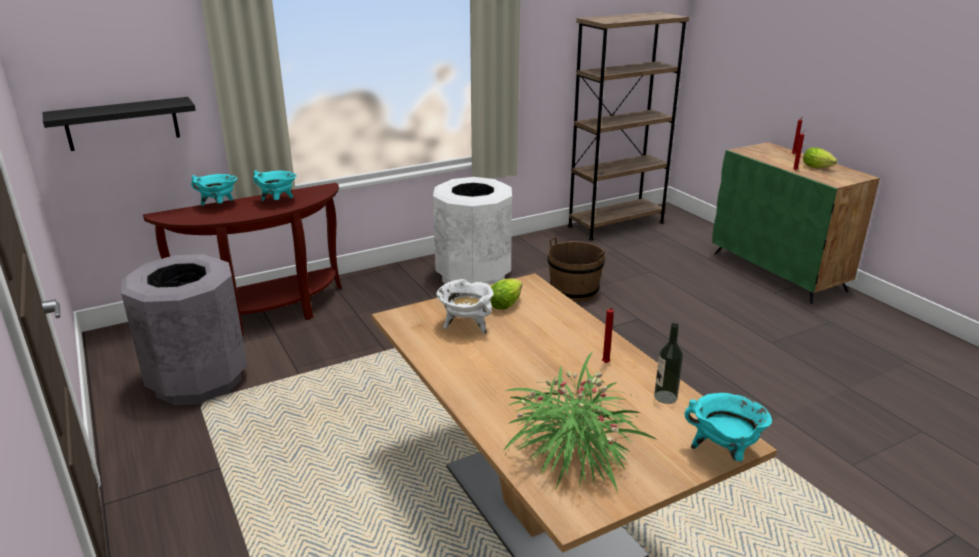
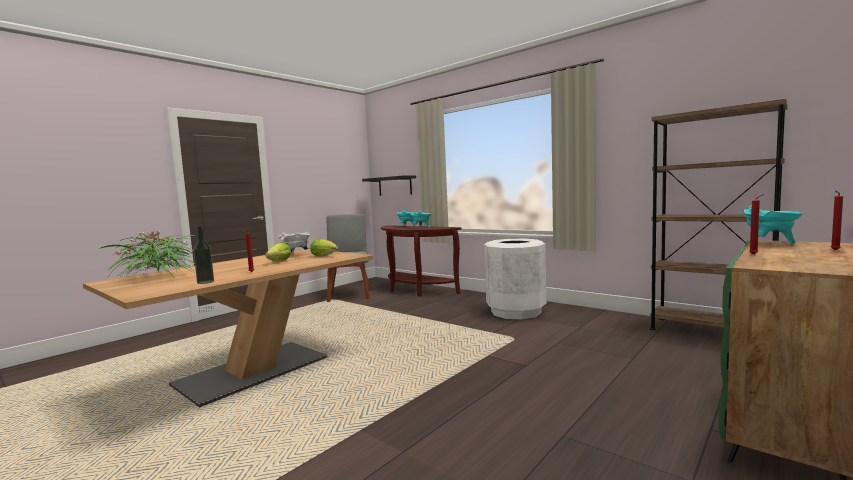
camera: 70 degrees right, 20 degrees down
grey trash can [121,254,247,405] -> grey chair [327,214,371,302]
brown bucket [547,237,605,302] -> none
turquoise cooking pot [685,393,772,461] -> turquoise cooking pot moved to [743,205,804,244]
lettuce [803,147,837,168] -> lettuce moved to [265,243,291,262]

